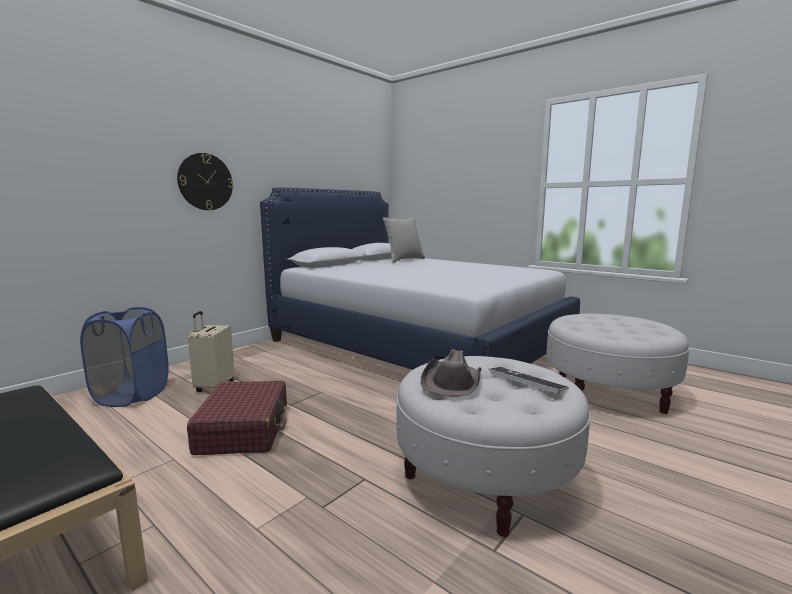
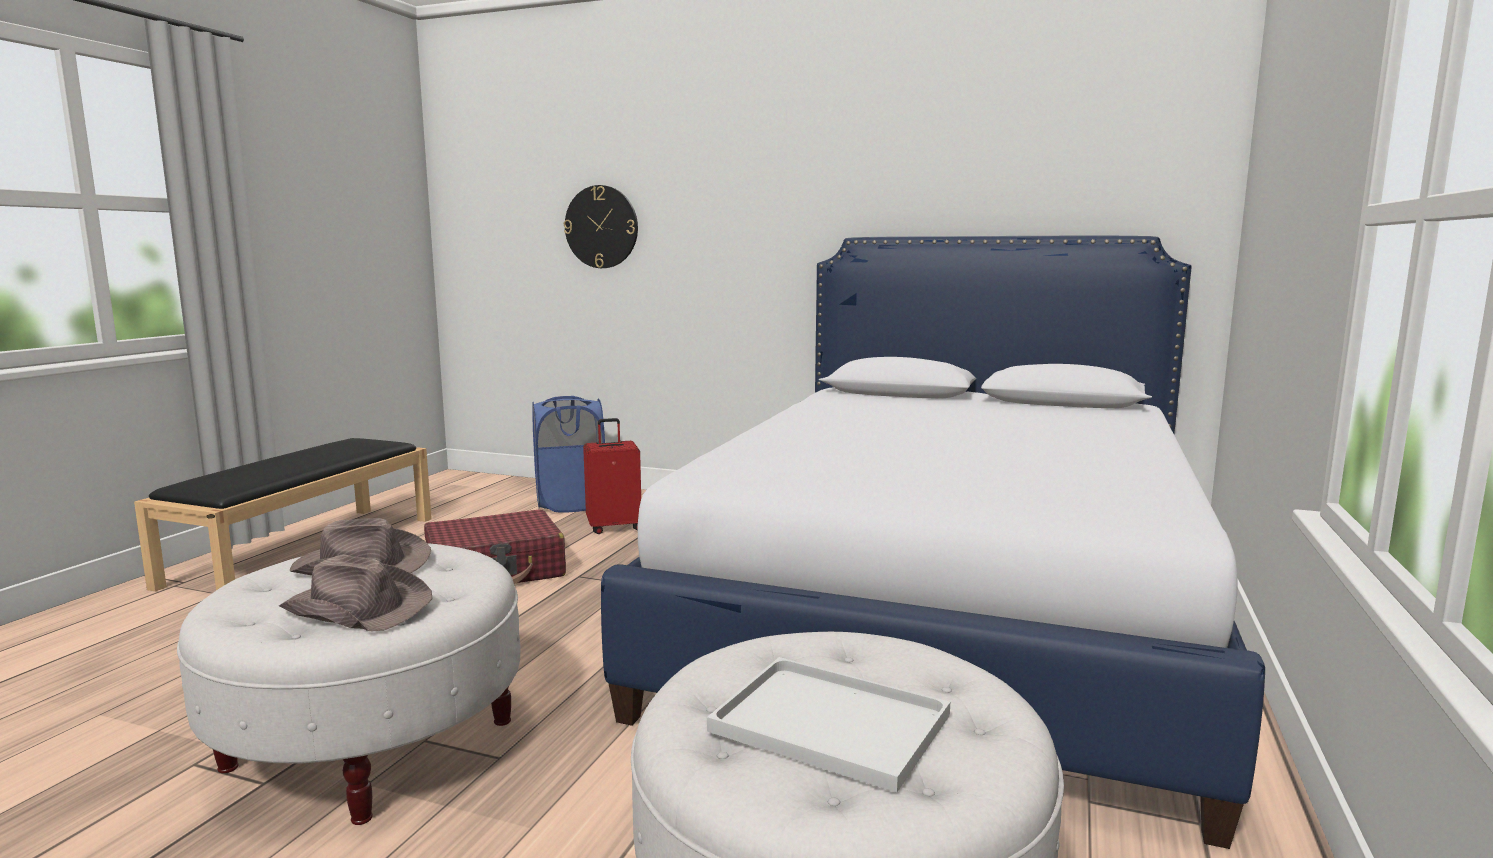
camera: 70 degrees right, 0 degrees up
wall clock [177,153,233,210] -> wall clock moved to [564,185,638,268]
beige suitcase [188,311,235,392] -> red suitcase [583,418,641,534]
grey pillow [383,217,425,263] -> none
keyboard [488,367,569,394] -> brown hat [279,554,432,631]
none -> white tray [707,657,950,793]

